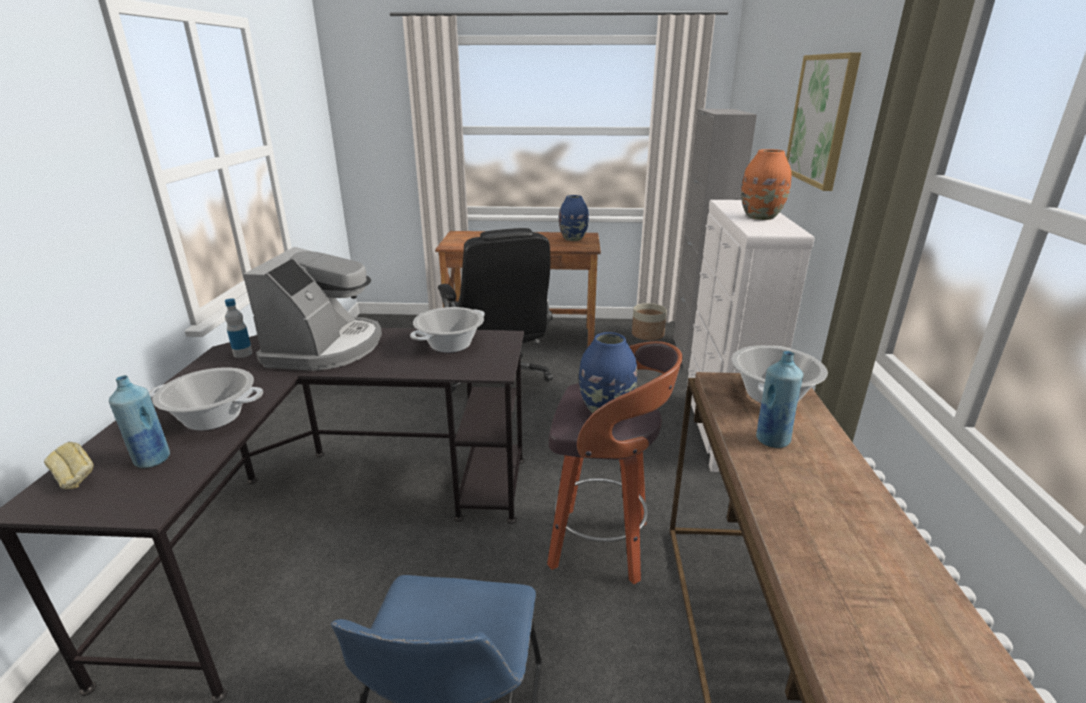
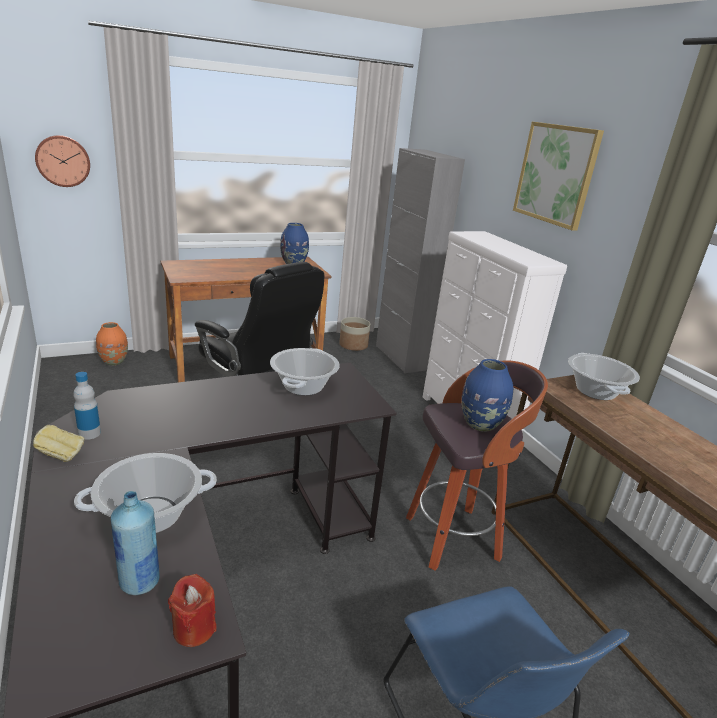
camera: 30 degrees left, 0 degrees up
bread [44,442,94,489] -> bread moved to [33,425,84,462]
coffee machine [243,247,382,371] -> none
orange vase [741,149,792,220] -> orange vase moved to [96,322,128,366]
blue bottle [756,351,804,448] -> none
none -> wall clock [35,135,90,187]
none -> red candle [168,574,217,647]

